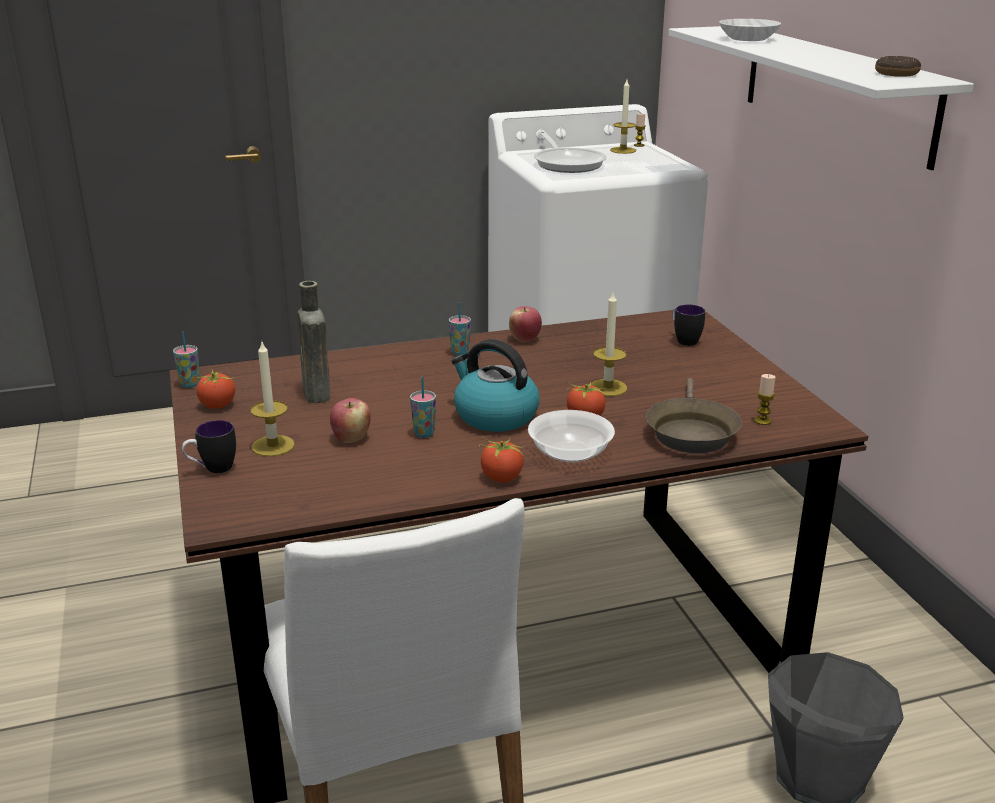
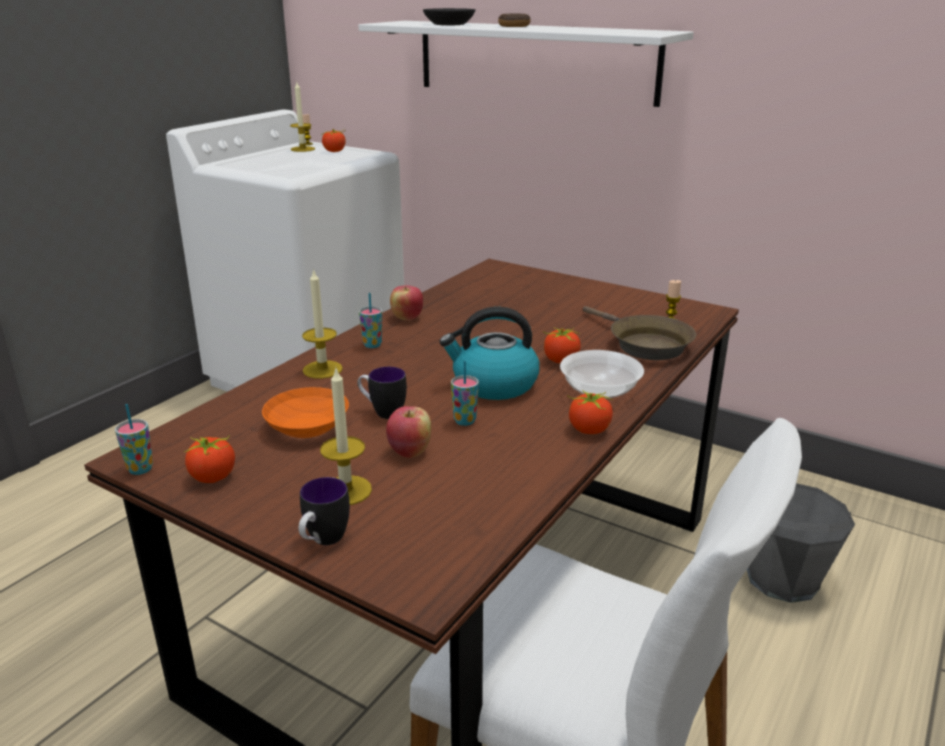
camera: 40 degrees left, 0 degrees up
brown bottle [297,281,330,403] -> orange bowl [262,387,349,438]
frying pan [534,130,607,173] -> none
candle [591,292,627,396] -> candle moved to [302,268,343,379]
mug [672,305,705,346] -> mug moved to [357,367,407,419]
white bowl [719,19,781,41] -> black bowl [423,8,475,26]
donut [875,56,921,77] -> donut moved to [498,13,531,27]
none -> tomato [321,129,346,152]

